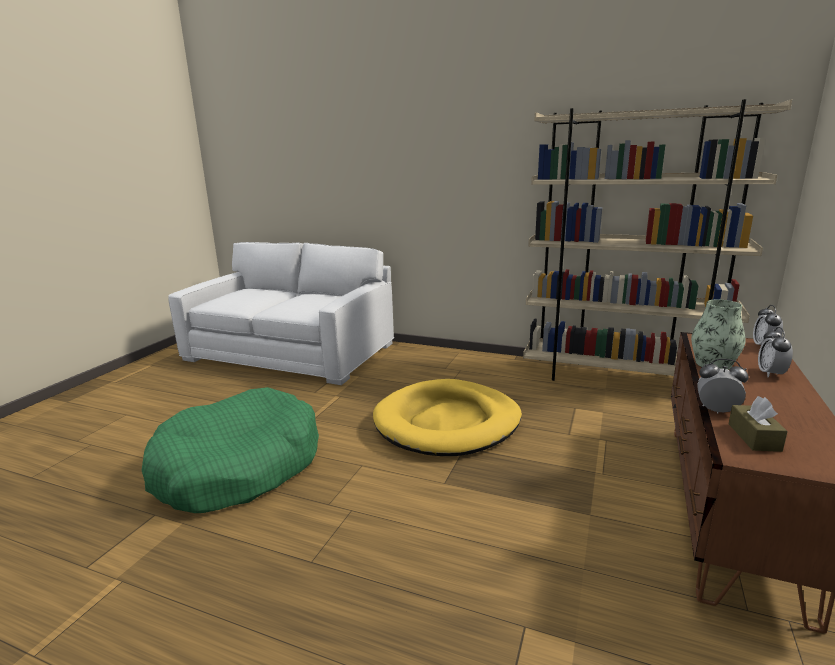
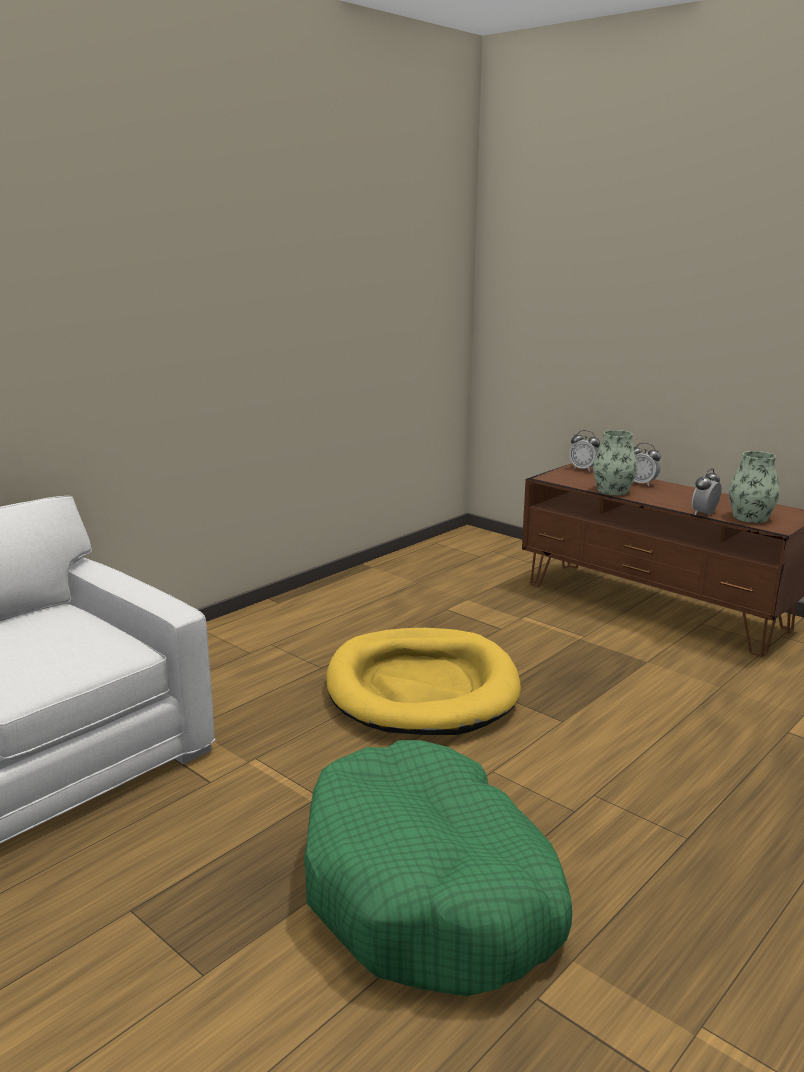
camera: 70 degrees left, 0 degrees up
beige bookcase [523,99,792,381] -> none
brown tissue box [729,396,788,452] -> vase [729,451,780,523]

